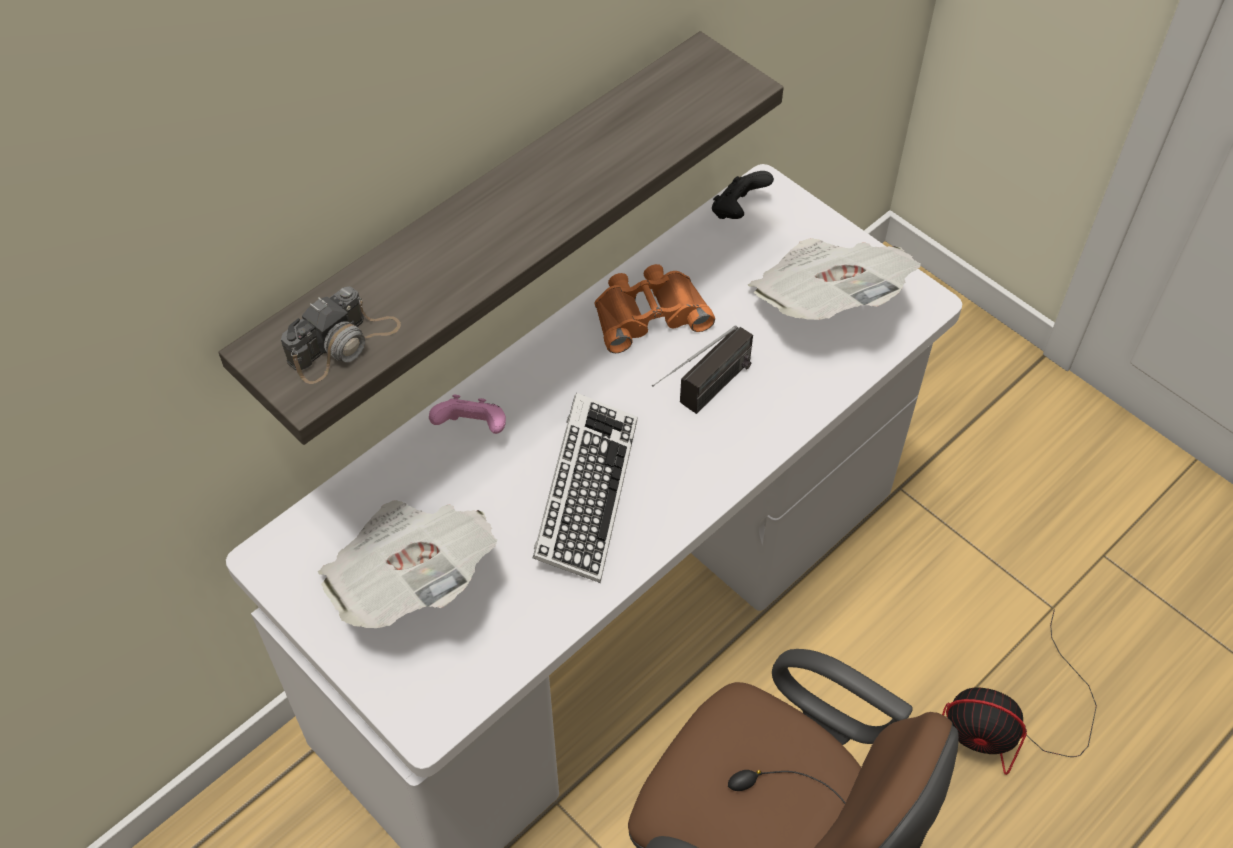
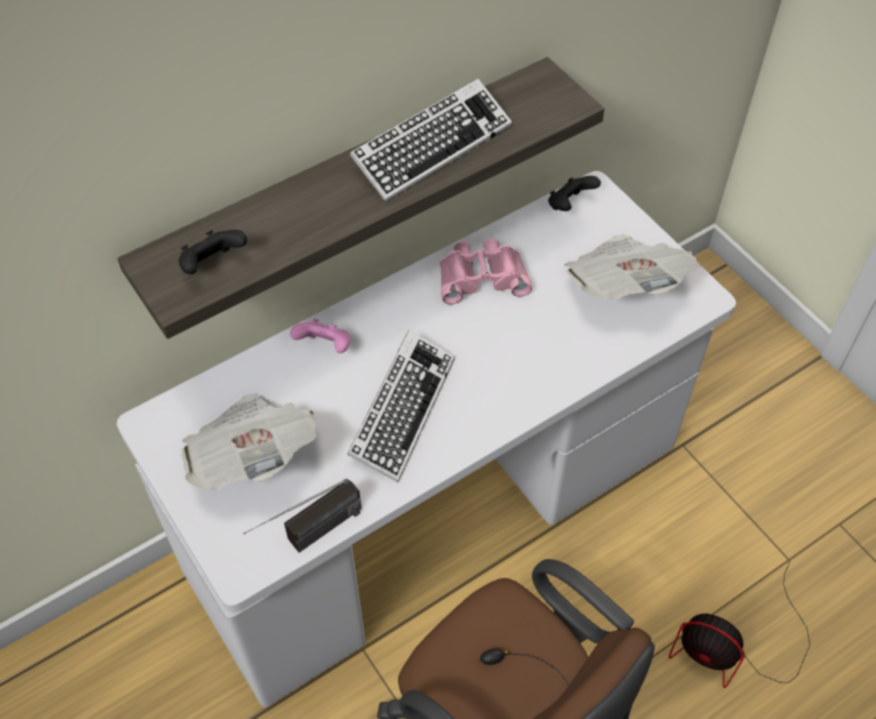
camera: 10 degrees right, 0 degrees up
camera [281,286,401,384] -> black game controller [179,230,247,274]
orange binoculars [594,264,715,353] -> pink binoculars [440,238,532,304]
radio [652,325,753,414] -> radio moved to [243,479,361,553]
none -> keyboard [350,79,512,202]

